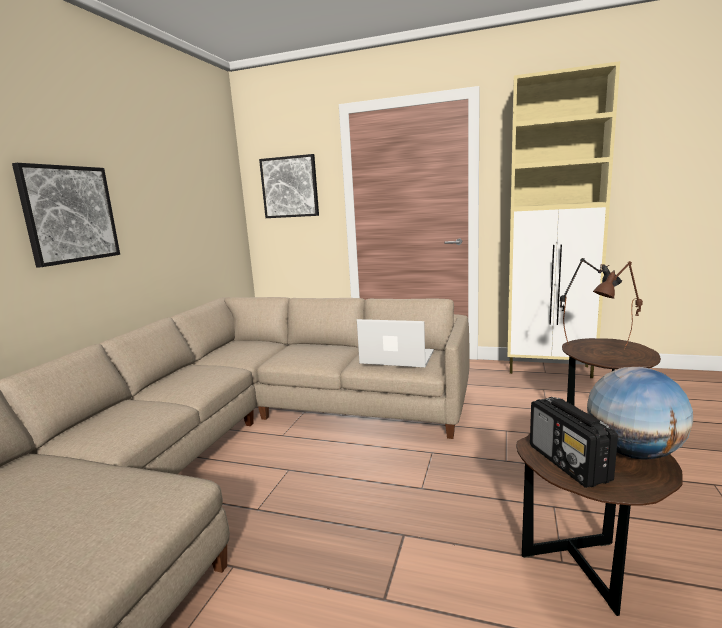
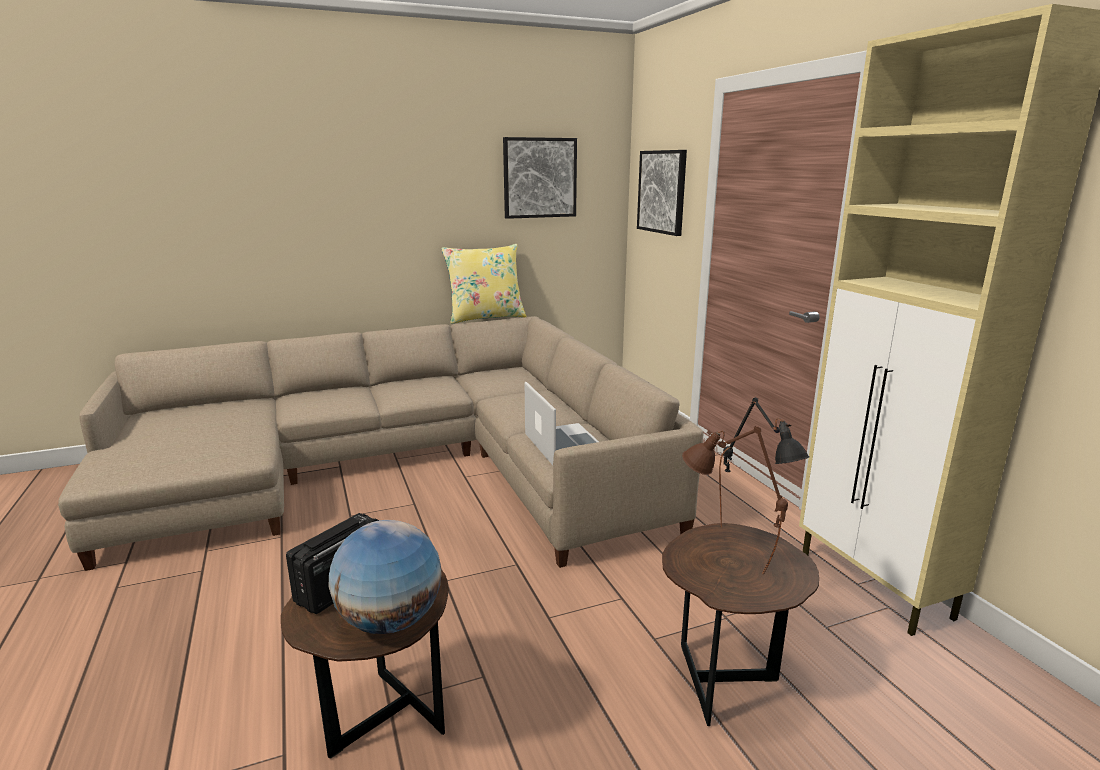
camera: 50 degrees right, 5 degrees up
picture [12,163,120,267] -> picture moved to [503,137,577,219]
none -> yellow pillow [441,244,527,324]

